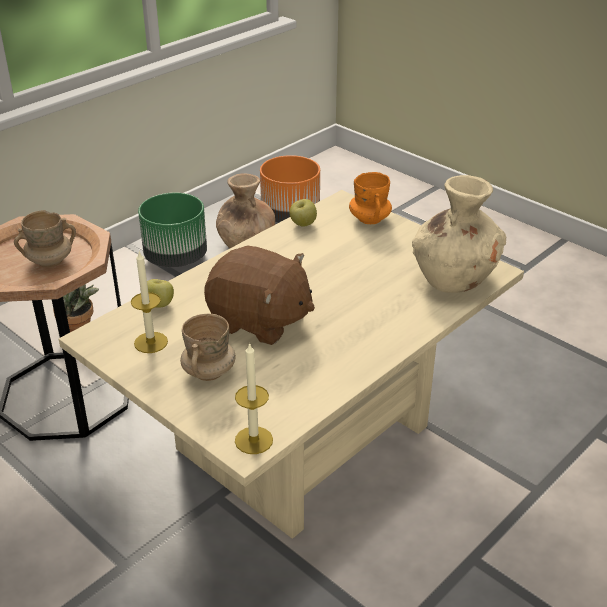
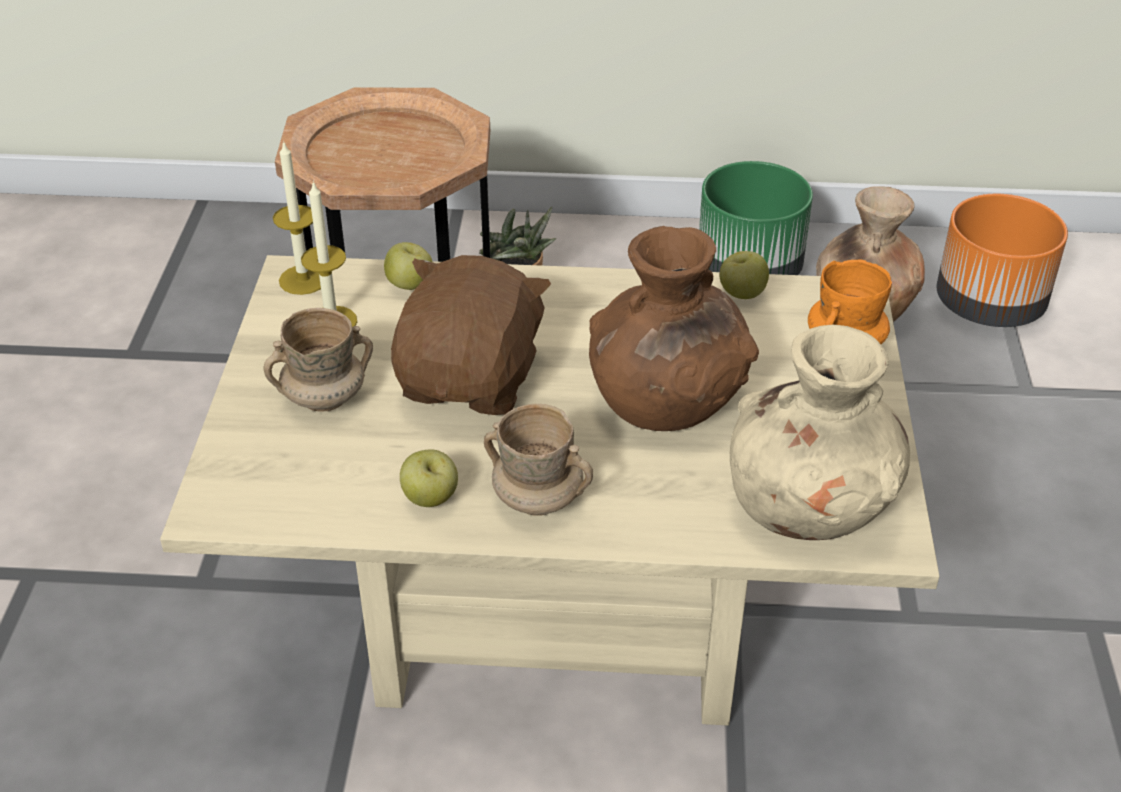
camera: 50 degrees right, 5 degrees up
beige mug [14,210,76,268] -> beige mug moved to [484,404,593,516]
brown plush toy [204,245,315,345] -> brown plush toy turned 150 degrees counterclockwise [391,255,551,415]
candle [235,342,273,454] -> candle moved to [273,140,321,295]
none -> apple [400,449,458,507]
none -> brown vase [589,226,759,431]

